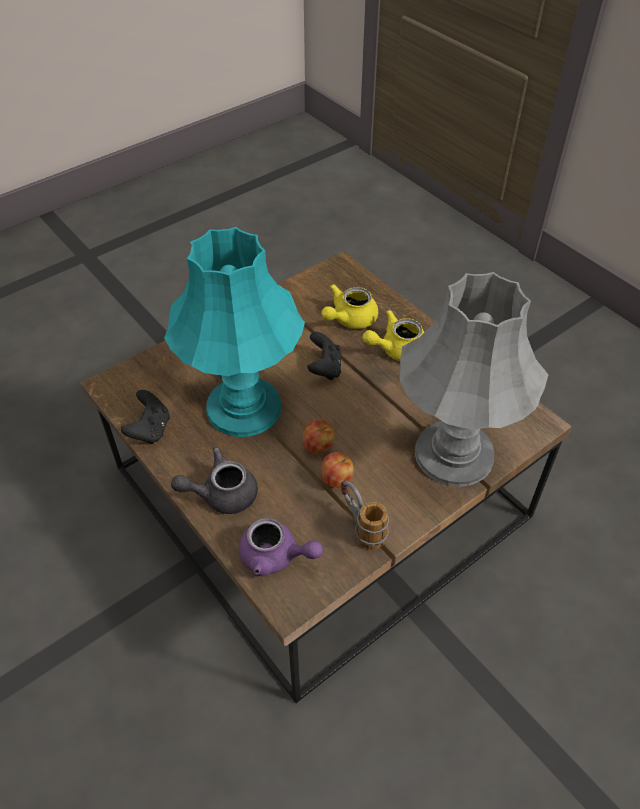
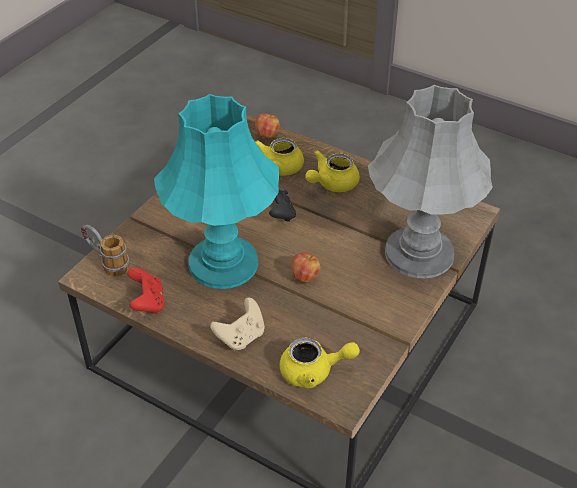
camera: 20 degrees left, 5 degrees down
black game controller [121,390,170,444] -> red game controller [127,267,165,314]
grey teapot [171,447,258,514] -> beige game controller [210,298,265,351]
purple teapot [239,518,323,576] -> yellow teapot [279,338,360,388]
apple [321,452,354,488] -> apple moved to [255,113,280,138]
mug [341,480,389,550] -> mug moved to [81,225,129,276]

